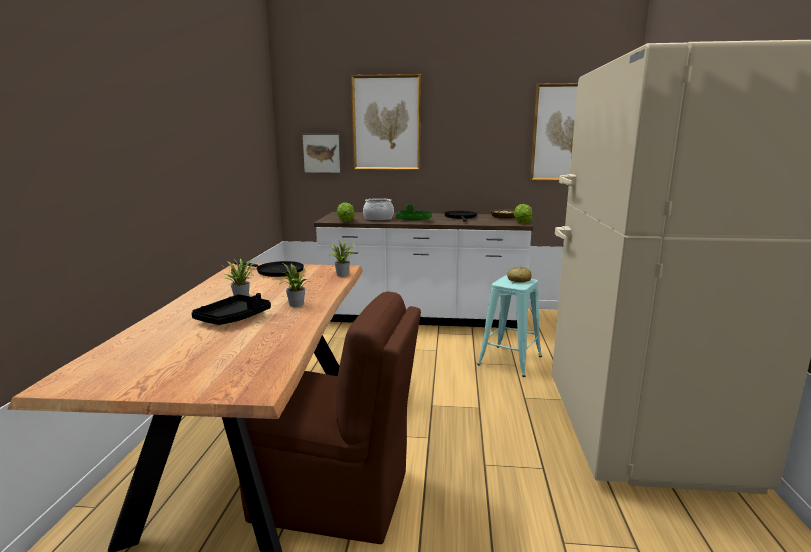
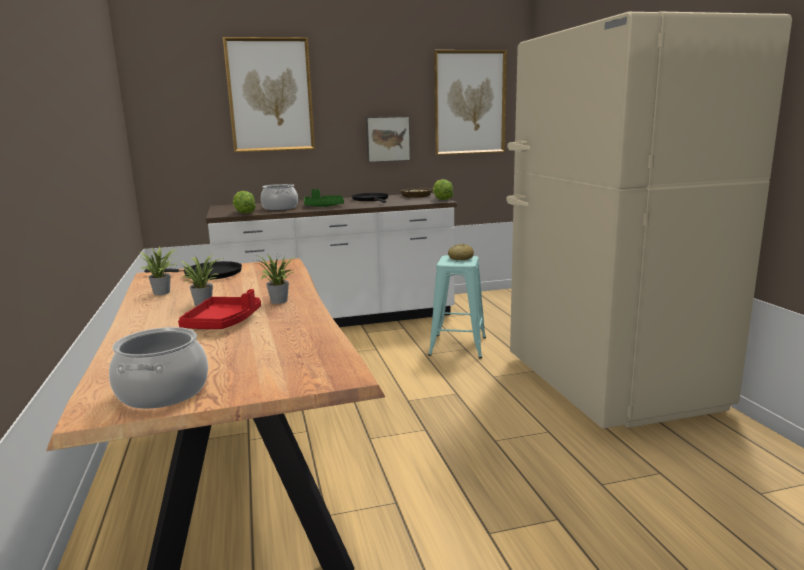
camera: 20 degrees left, 0 degrees up
black tray [191,293,271,325] -> red tray [178,289,261,329]
brown chair [239,291,421,544] -> none
picture [302,134,342,173] -> picture moved to [366,116,411,162]
potted plant [330,240,355,277] -> potted plant moved to [140,246,177,295]
none -> cooking pot [109,327,208,409]

